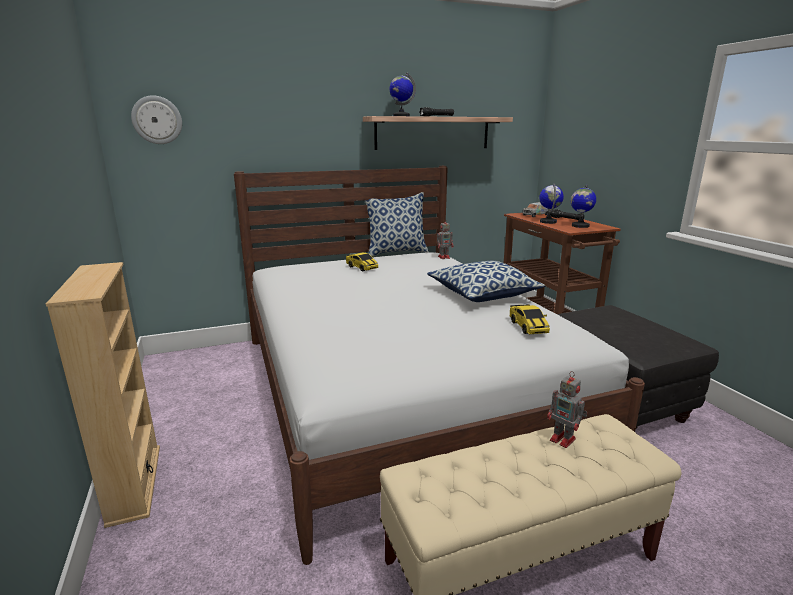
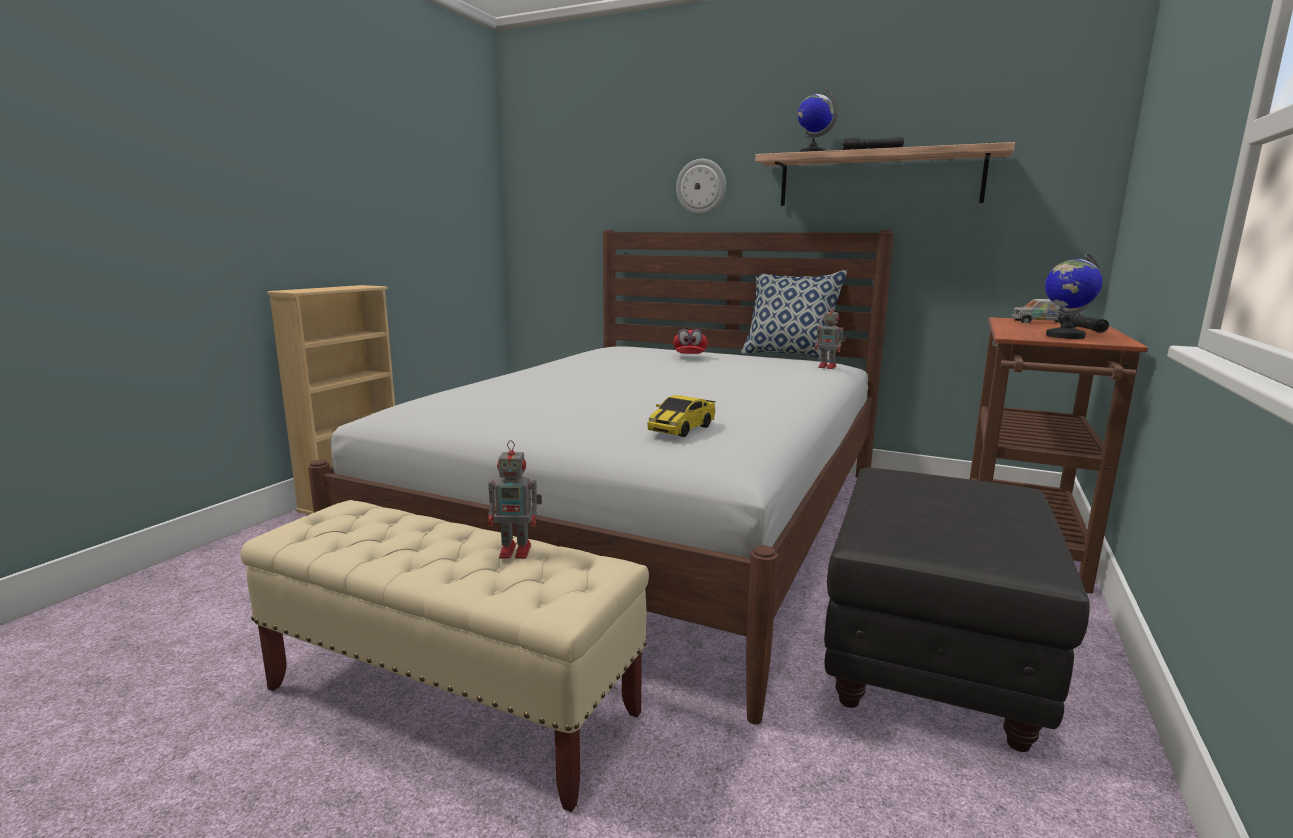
camera: 45 degrees right, 5 degrees down
wall clock [131,95,182,144] -> wall clock moved to [676,159,726,215]
toy car [346,252,378,271] -> red cap [673,329,708,354]
pillow [427,261,546,302] -> none
globe [539,183,564,224] -> none
toy robot [547,371,587,448] -> toy robot turned 90 degrees counterclockwise [488,440,542,559]

